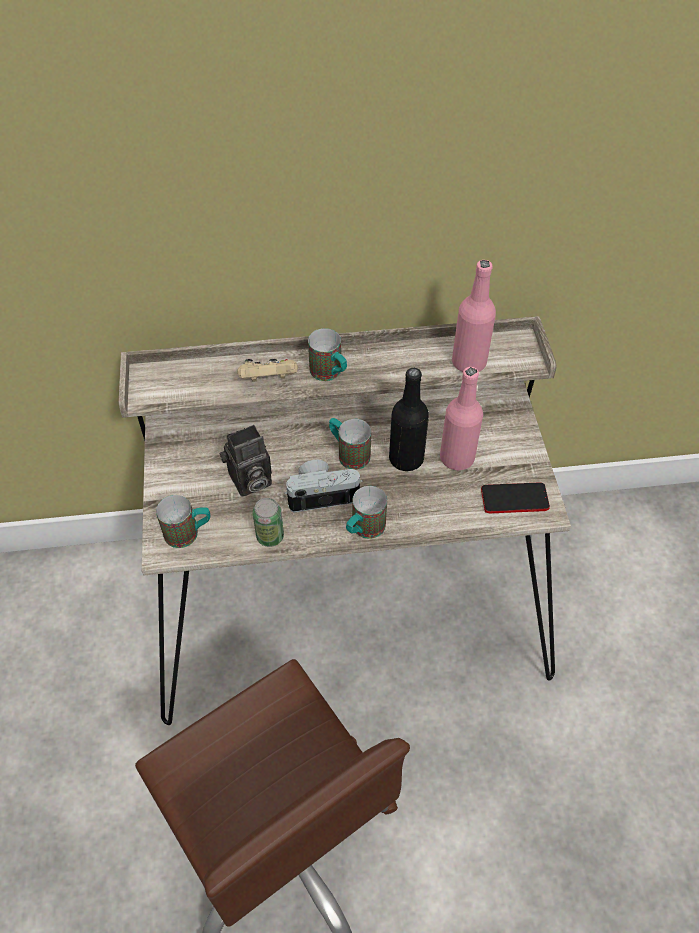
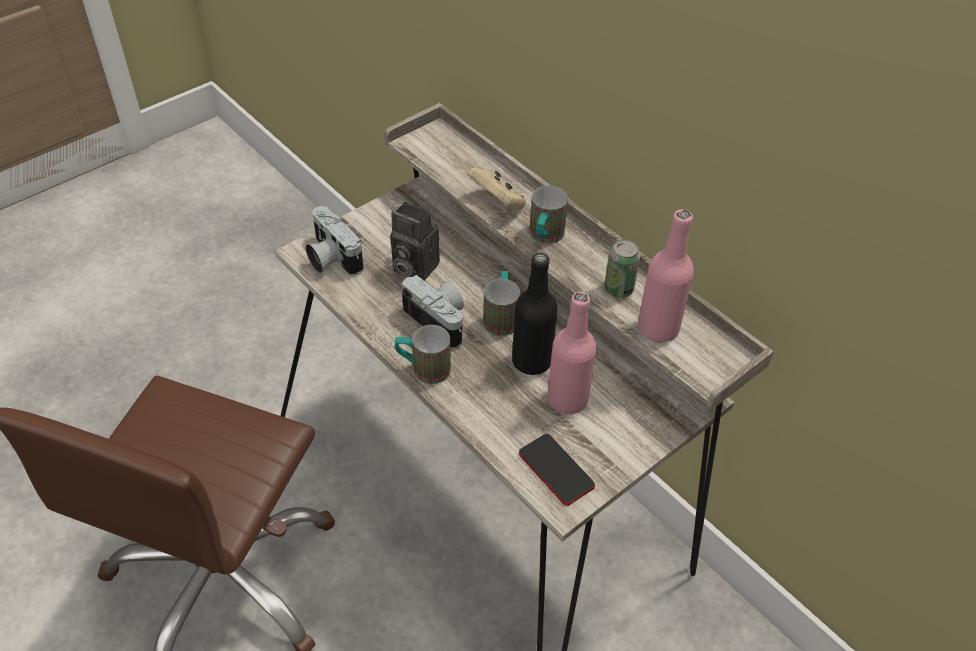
camera: 55 degrees right, 5 degrees down
mug [156,495,210,548] -> camera [306,206,364,276]
can [253,498,284,547] -> can moved to [604,239,641,298]

